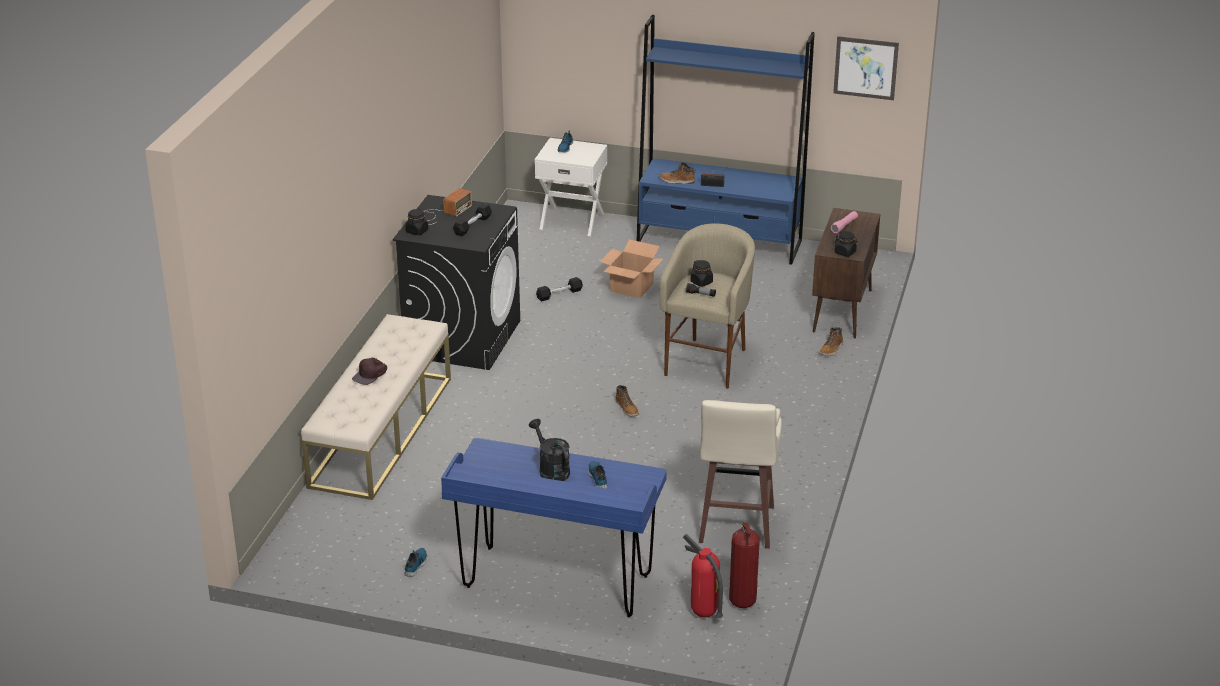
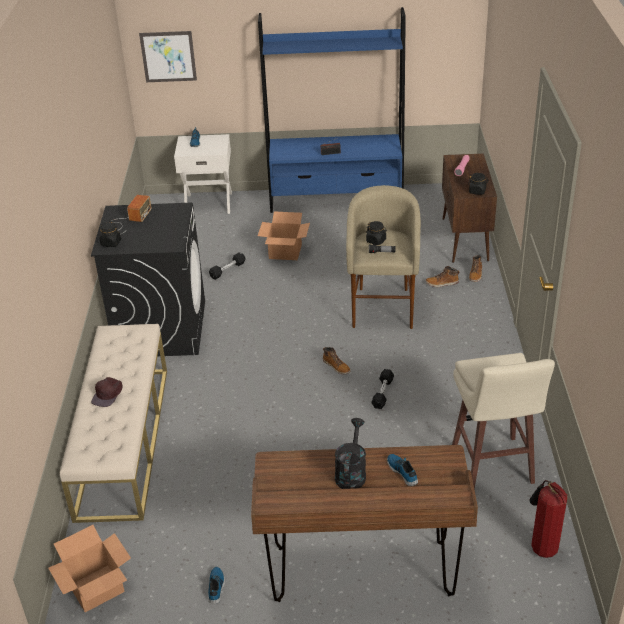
camera: 15 degrees left, 5 degrees up
blue desk [441,438,667,618] -> brown desk [251,445,478,602]
black dumbbell [453,204,492,236] -> black dumbbell moved to [371,369,394,409]
black watering can [529,419,570,481] -> black watering can turned 60 degrees clockwise [335,418,366,489]
boot [659,163,696,184] -> boot moved to [426,266,459,287]
fire extinguisher [683,534,723,618] -> none
picture [833,36,899,100] -> picture moved to [139,31,197,82]
none -> cardboard box [48,525,131,612]

